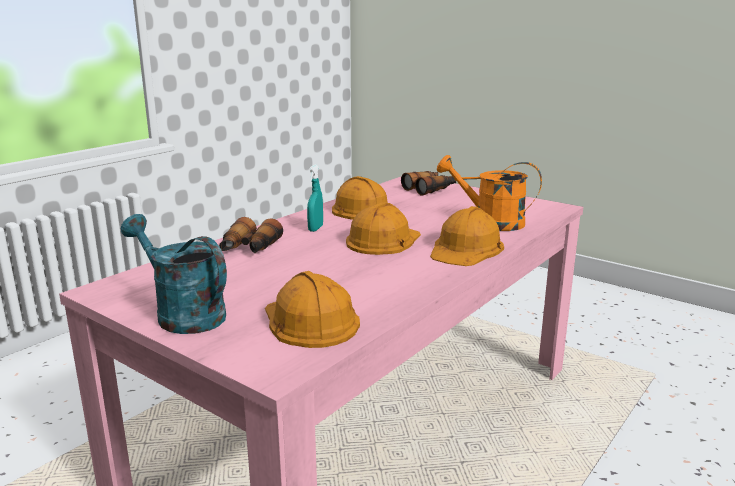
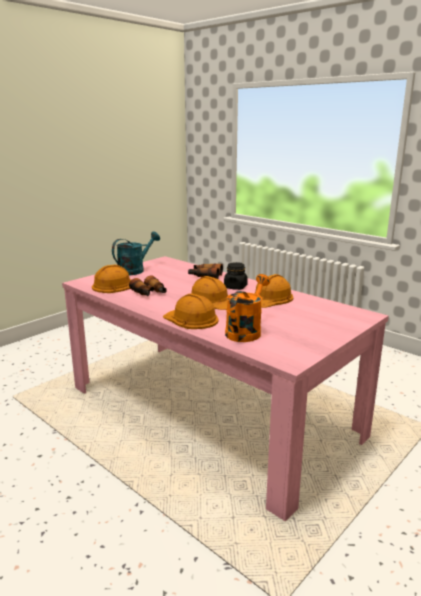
camera: 95 degrees right, 0 degrees up
turquoise spray bottle [307,164,323,232] -> black jar [224,262,248,290]
binoculars [401,171,456,196] -> binoculars moved to [129,275,167,296]

